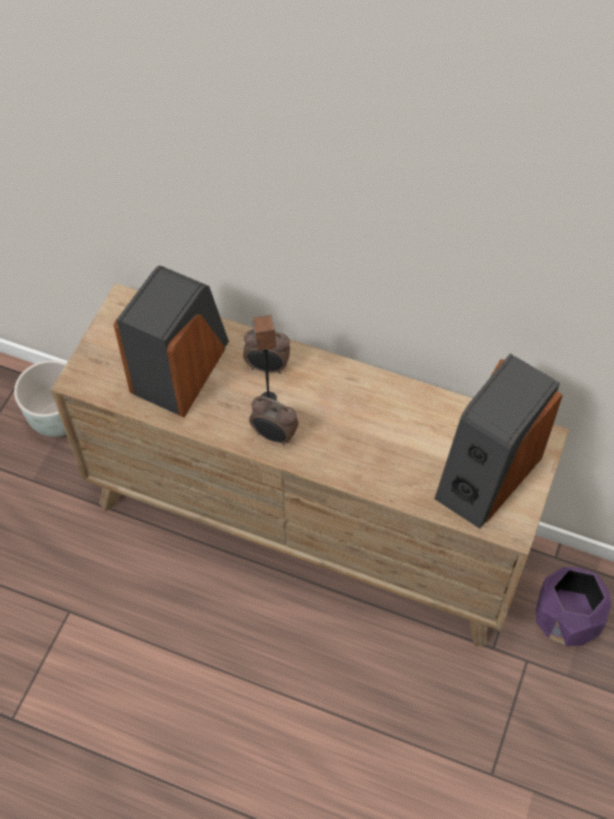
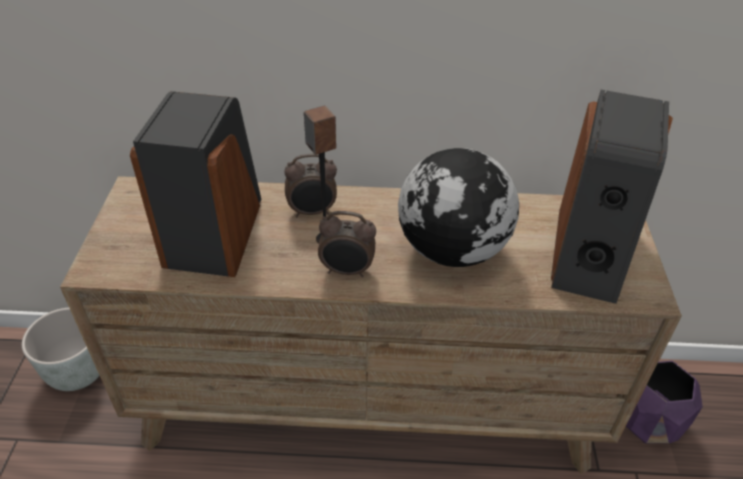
camera: 20 degrees left, 15 degrees down
none -> globe [398,148,519,267]

